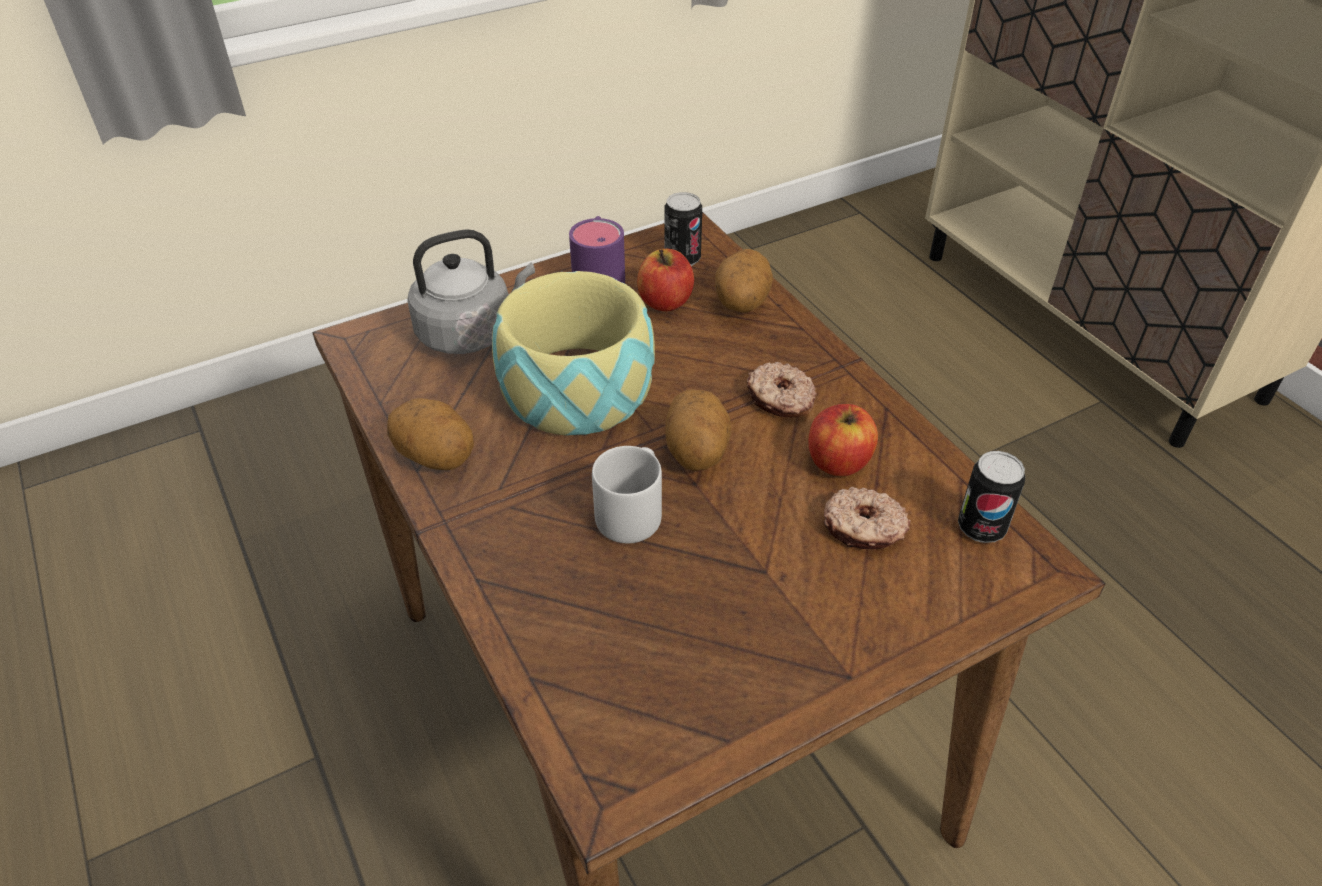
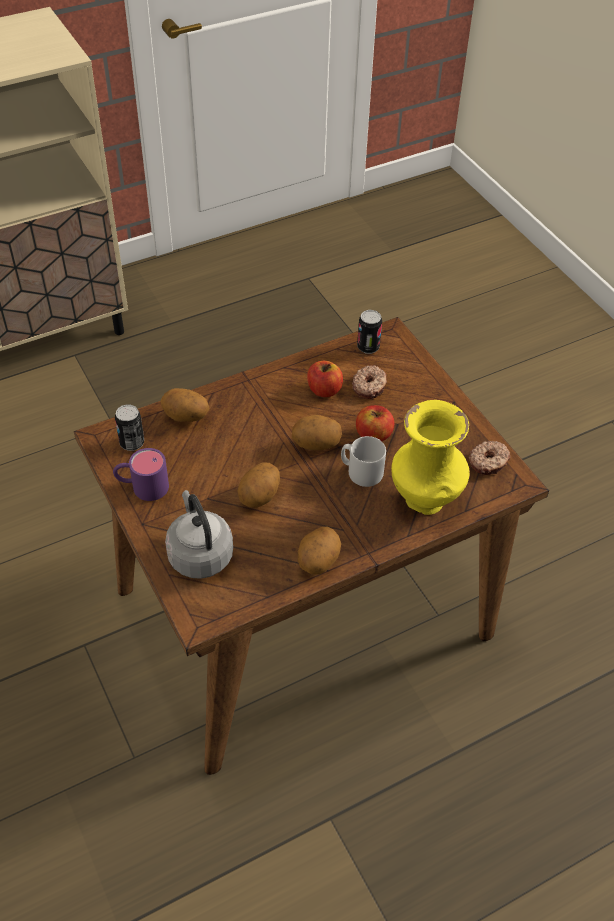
camera: 90 degrees left, 5 degrees up
bowl [492,271,655,436] -> potato [238,463,280,508]
apple [637,249,694,311] -> apple moved to [356,405,394,441]
donut [747,362,817,418] -> donut moved to [469,441,510,475]
none -> yellow vase [391,400,469,515]

